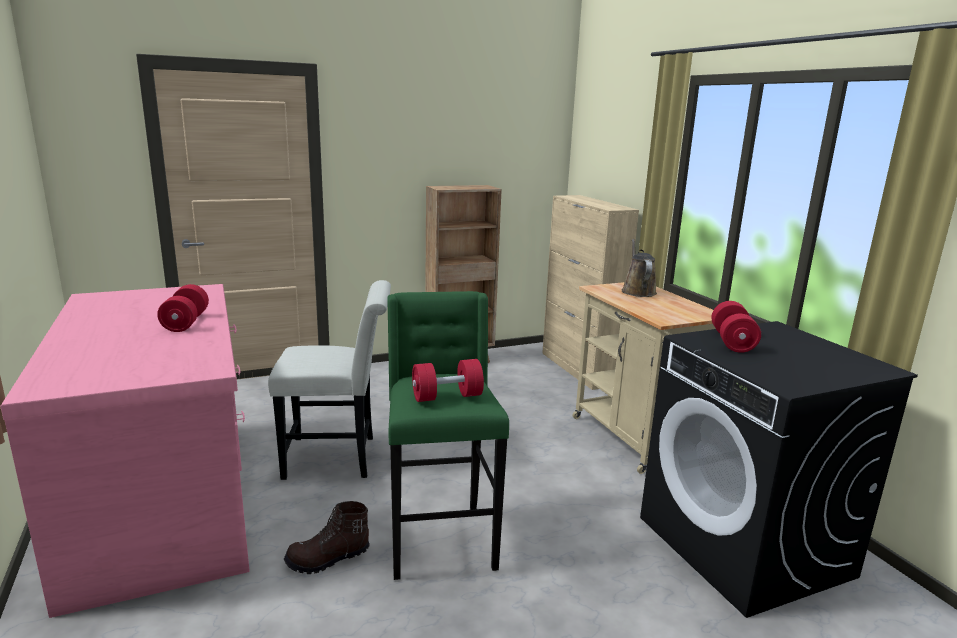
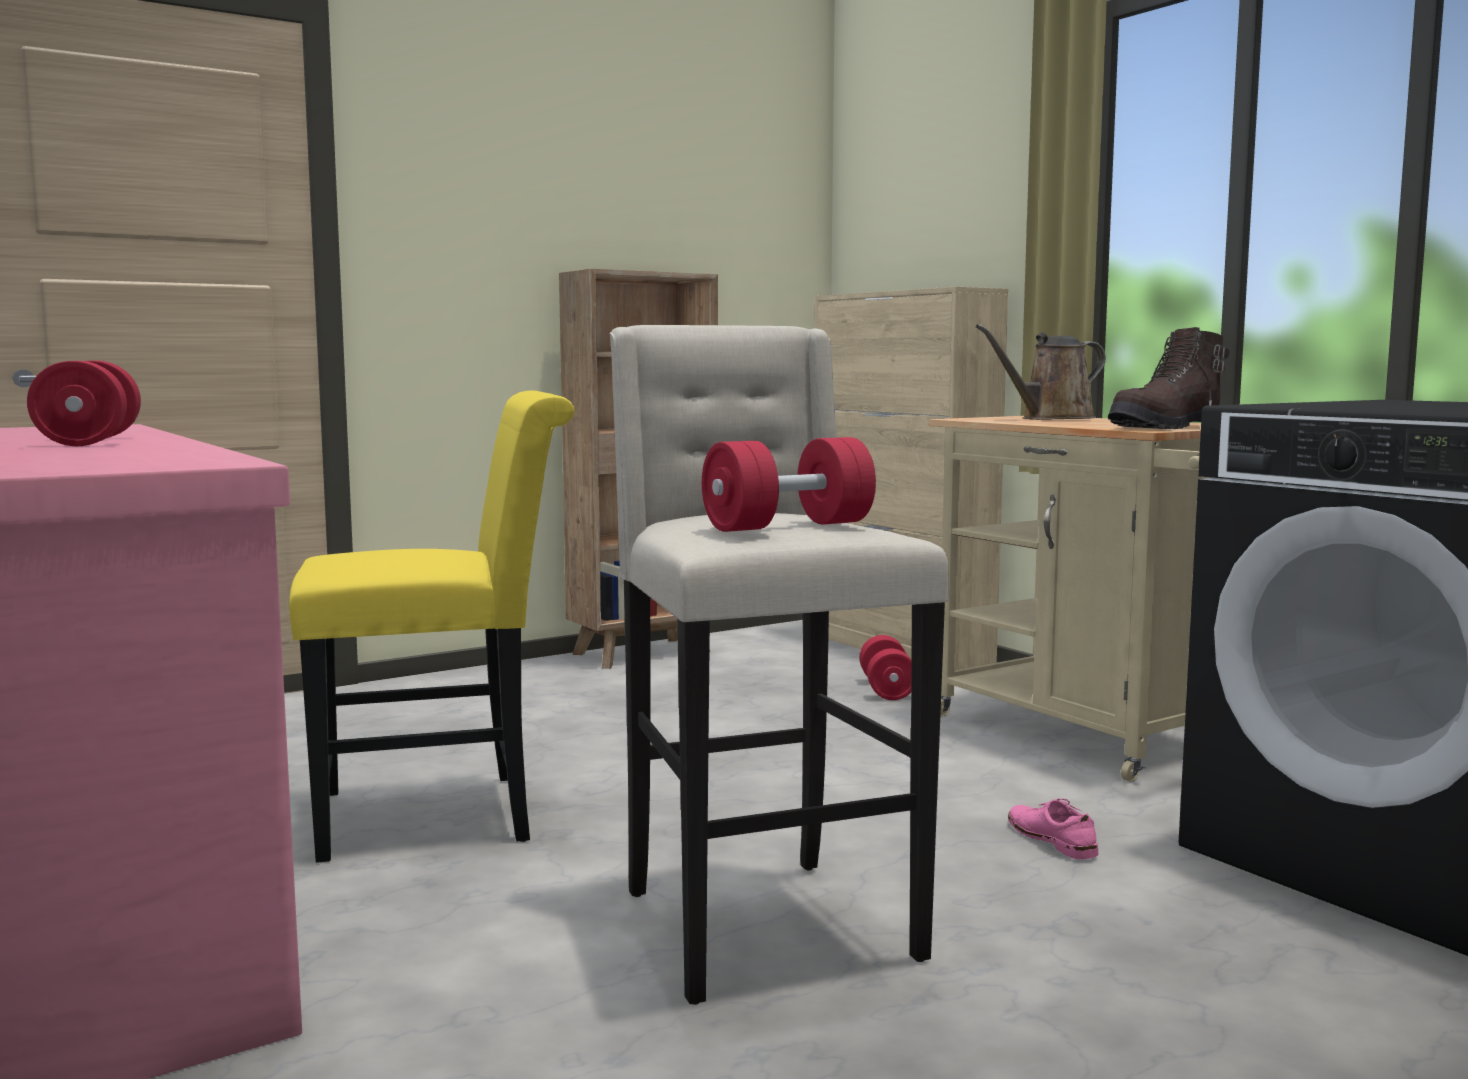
camera: 10 degrees left, 10 degrees down
white chair [268,280,391,480] -> yellow chair [289,390,575,863]
brown boot [284,501,370,574] -> brown boot moved to [1108,327,1230,429]
green stool [387,291,509,580] -> beige stool [609,325,949,1005]
brown watering can [622,239,657,297] -> brown watering can turned 105 degrees counterclockwise [976,324,1106,420]
red dumbbell [712,301,761,353] -> red dumbbell moved to [859,635,911,700]
none -> pink shoe [1008,798,1099,859]

